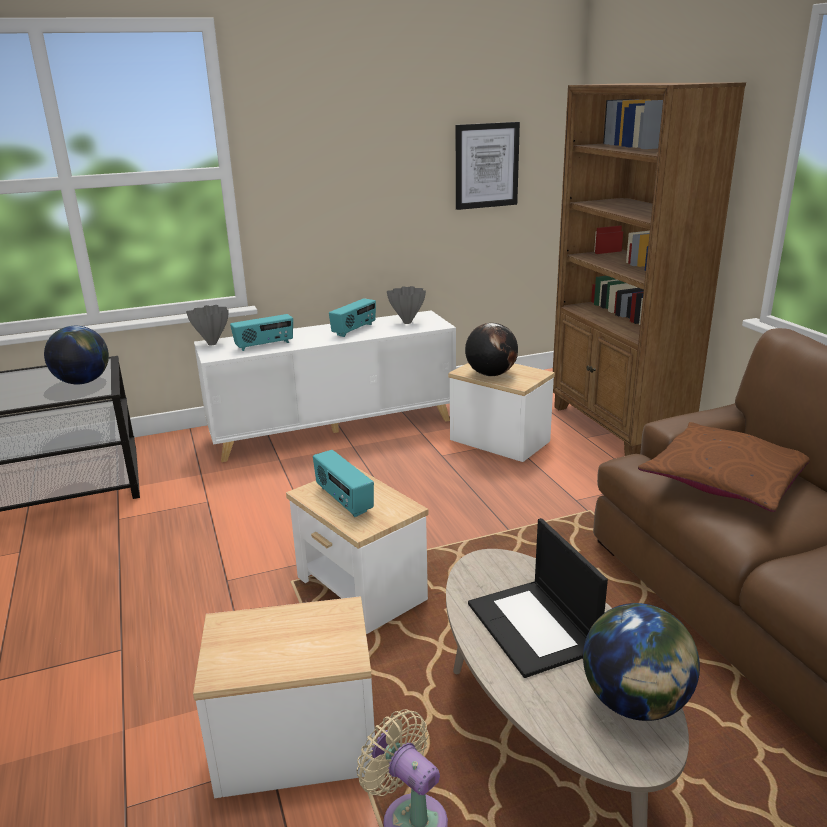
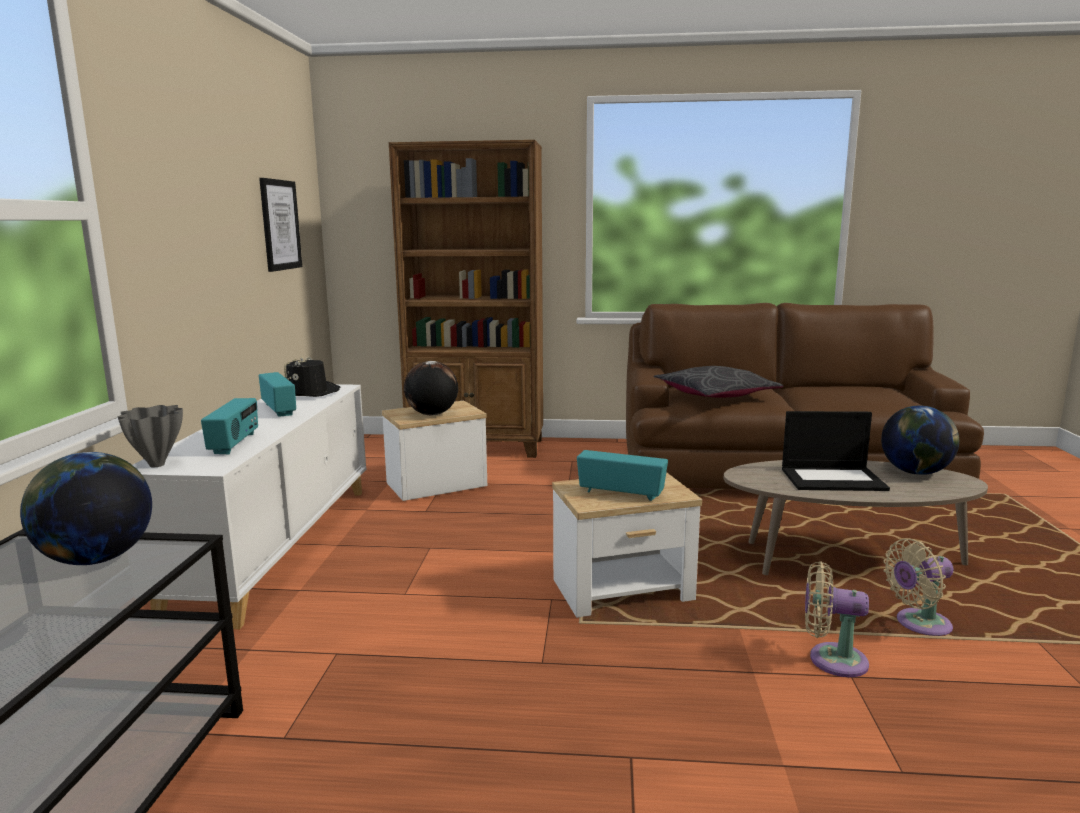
camera: 65 degrees left, 10 degrees down
side table [193,596,375,798] -> beige fan [805,561,869,677]
radio [313,450,374,517] -> radio turned 150 degrees counterclockwise [577,450,668,501]
grey vase [387,286,426,324] -> black hat [284,356,340,397]
brown pillow [638,422,810,512] -> grey pillow [653,366,783,397]

